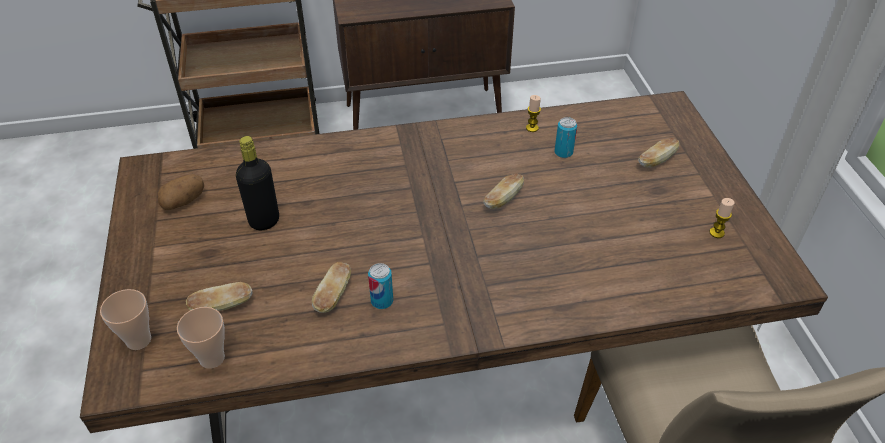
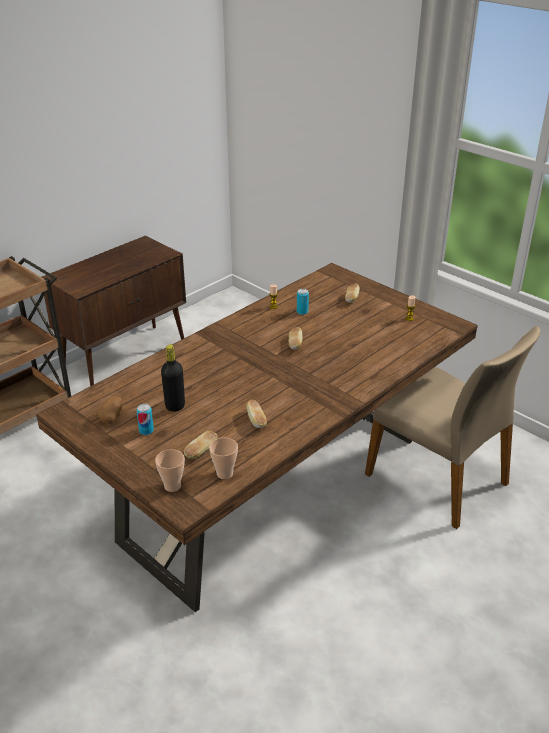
camera: 35 degrees left, 10 degrees down
can [368,263,393,309] -> can moved to [136,404,154,435]

